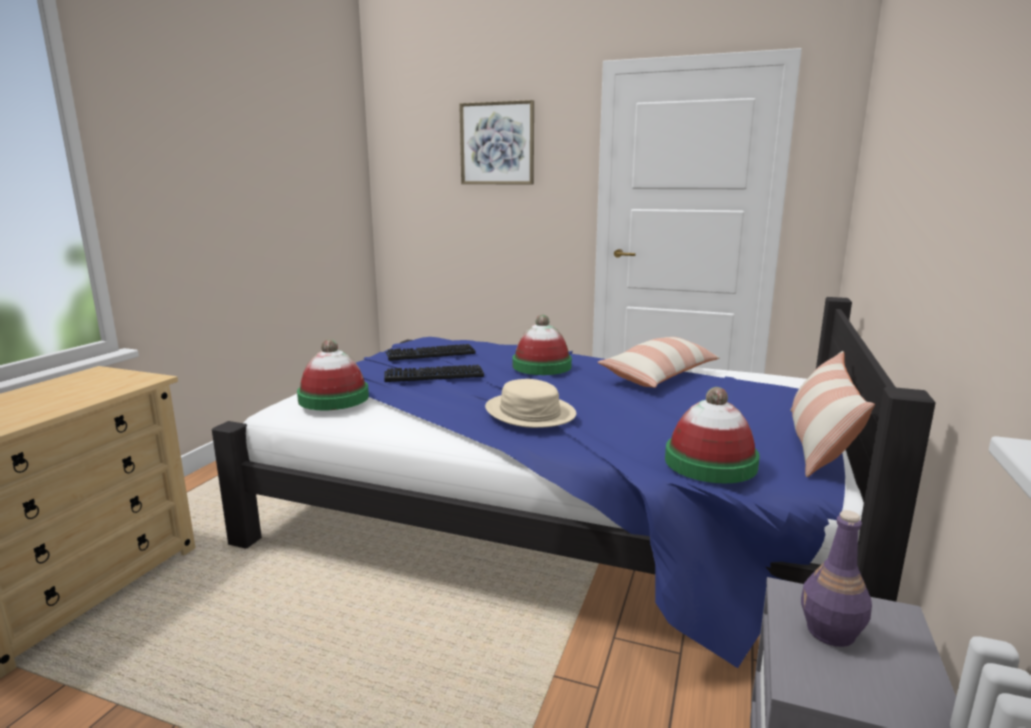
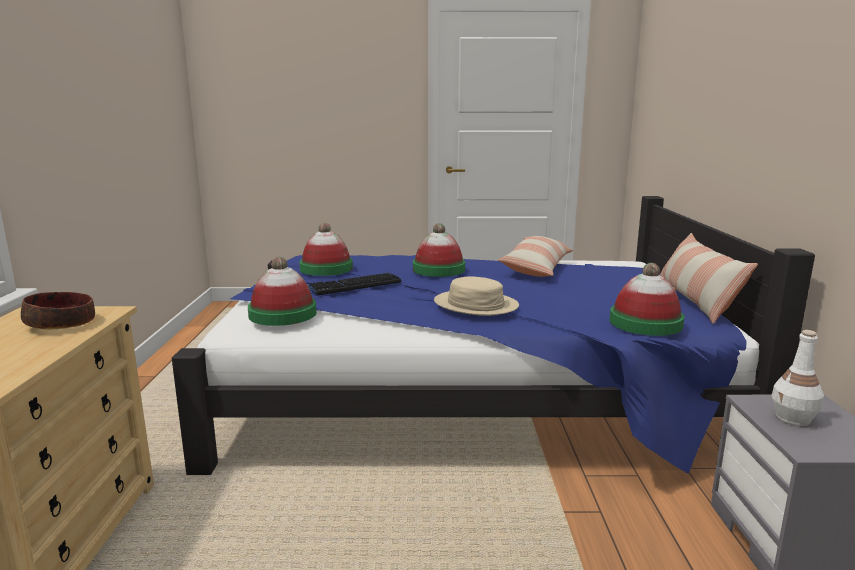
camera: 20 degrees left, 0 degrees up
keyboard [386,344,475,361] -> hat [300,223,353,276]
picture [459,100,534,184] -> none
purple bottle [801,510,872,647] -> white bottle [772,330,824,426]
none -> bowl [21,292,95,329]

